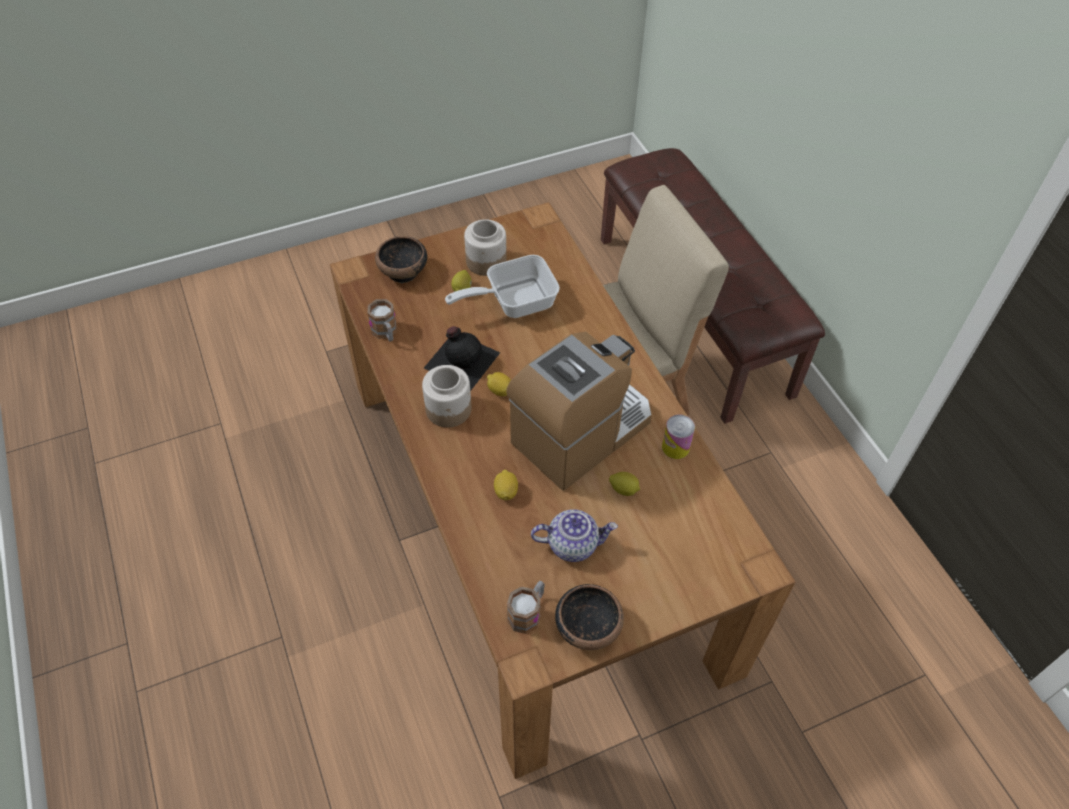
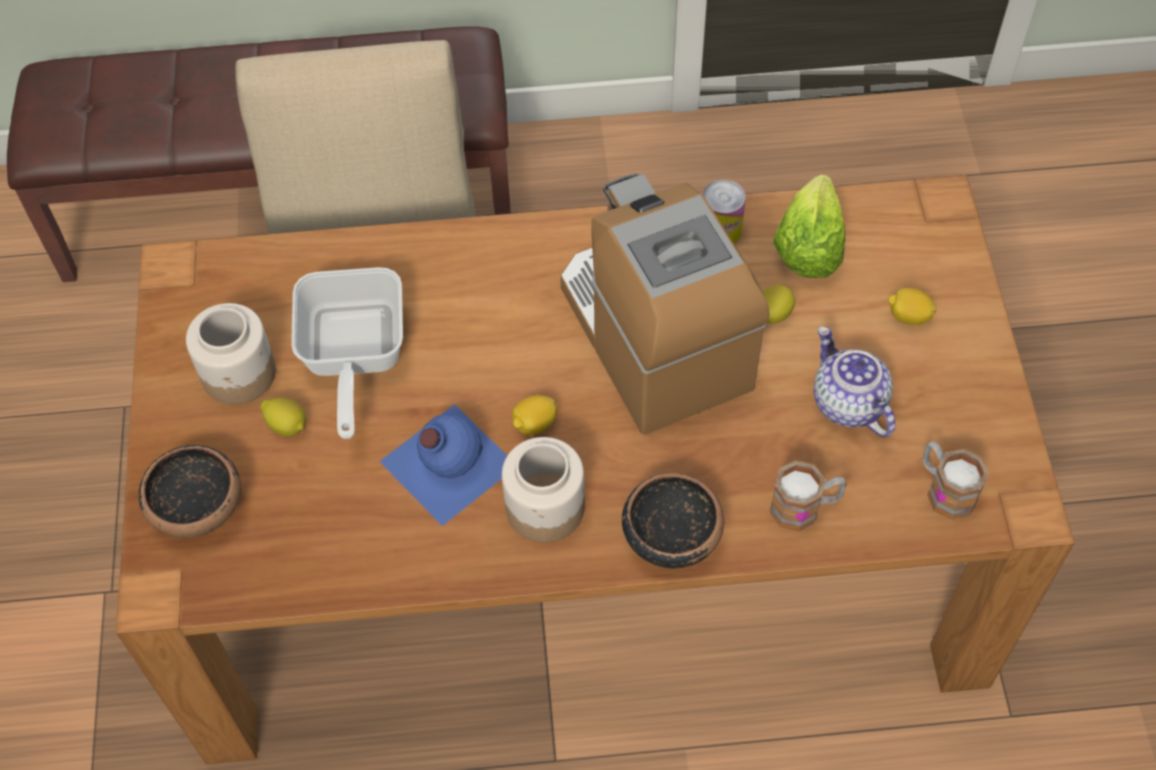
camera: 70 degrees left, 5 degrees up
mug [367,299,397,341] -> mug moved to [770,460,847,531]
black bottle [424,326,500,390] -> blue bottle [379,404,507,526]
lemon [494,470,518,500] -> lemon moved to [888,288,936,325]
teapot [531,509,618,562] -> teapot turned 45 degrees counterclockwise [814,326,895,437]
bowl [555,584,624,650] -> bowl moved to [622,473,724,568]
none -> lettuce [773,174,845,278]

